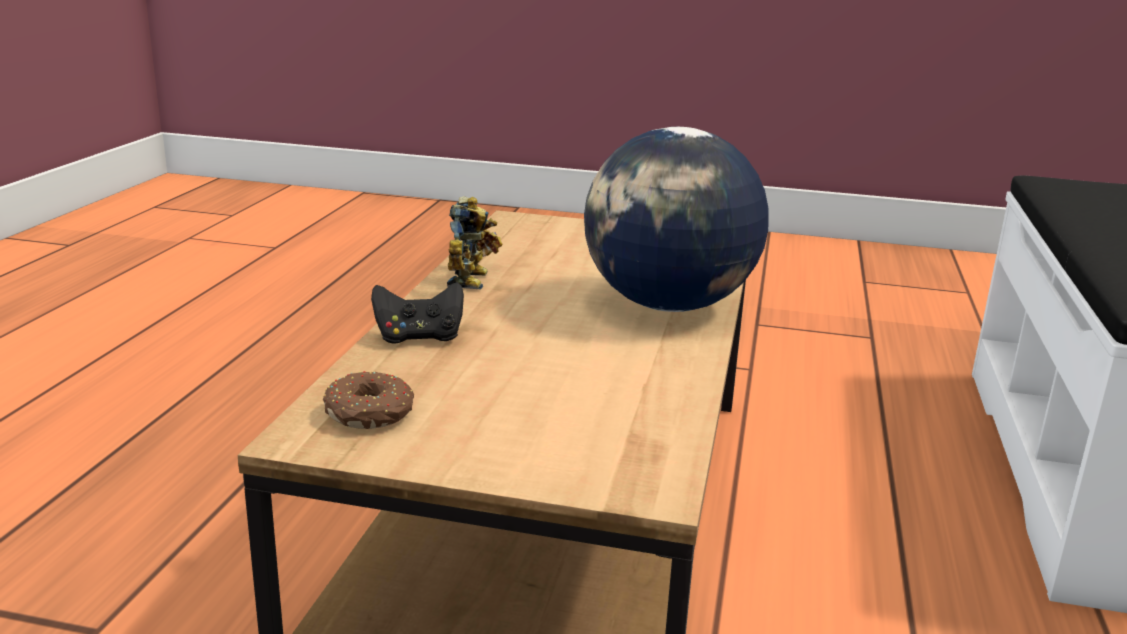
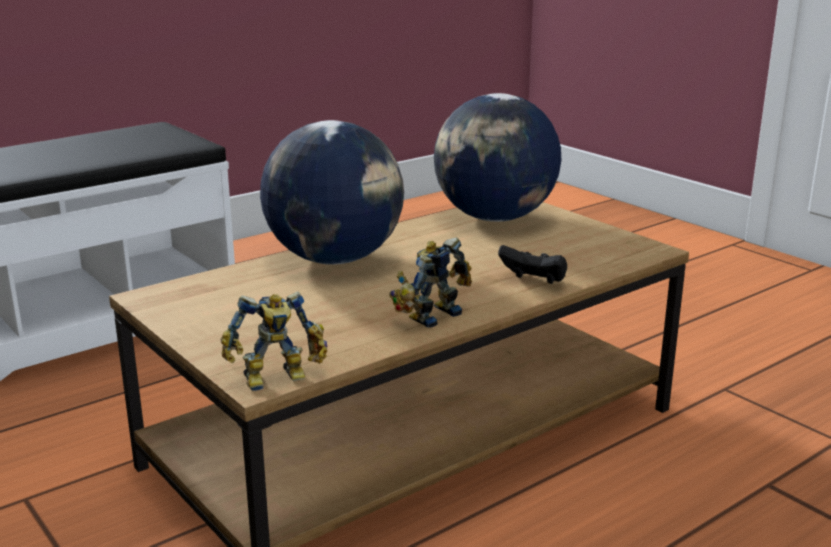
camera: 140 degrees left, 0 degrees up
donut [323,371,414,429] -> none
none -> toy robot [221,291,327,391]
none -> globe [434,93,561,222]

